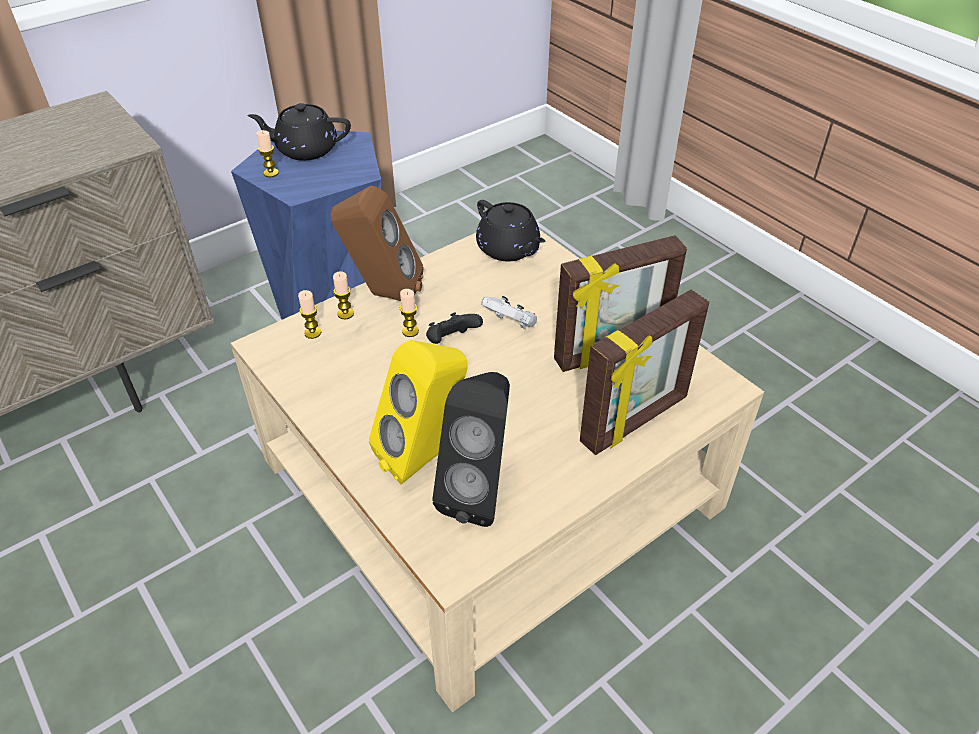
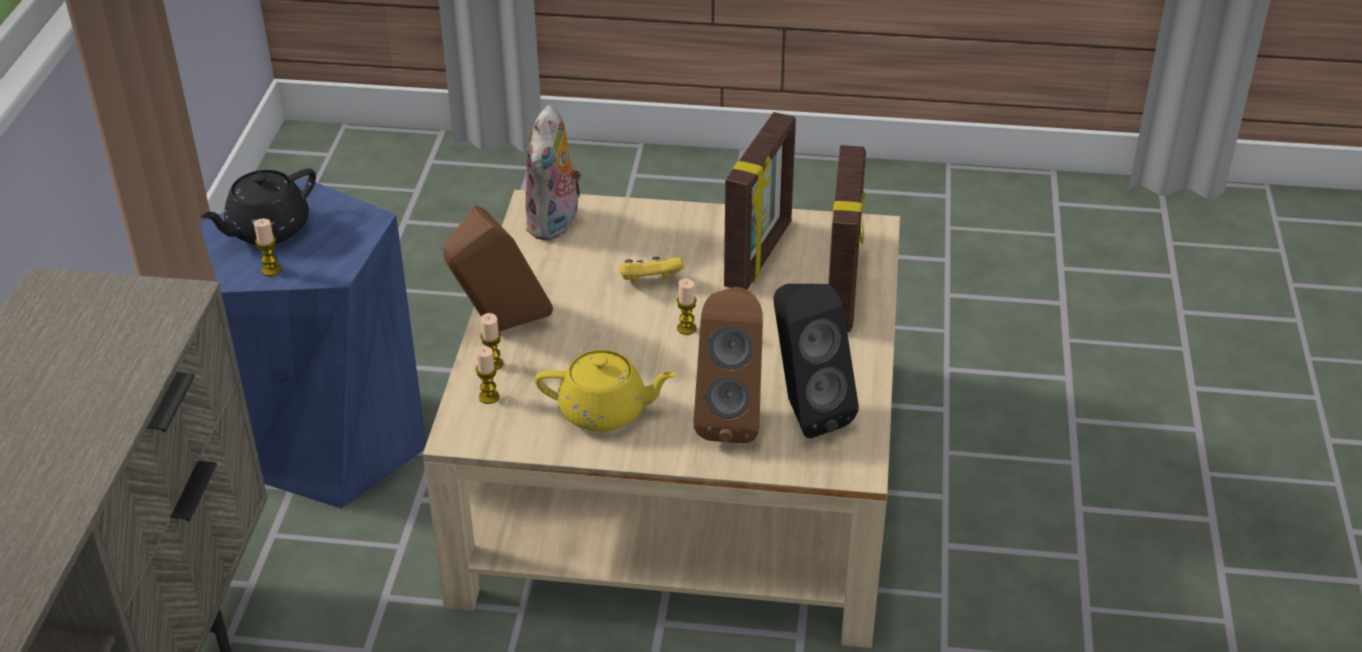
camera: 45 degrees left, 5 degrees down
yellow speaker [369,340,468,485] -> brown speaker [694,287,763,443]
candle [400,289,419,337] -> candle moved to [677,279,697,335]
black game controller [426,312,483,344] -> none
black teapot [476,200,545,261] -> plush toy [525,105,583,241]
white game controller [481,296,537,329] -> yellow game controller [620,257,684,284]
none -> yellow teapot [535,350,676,432]

